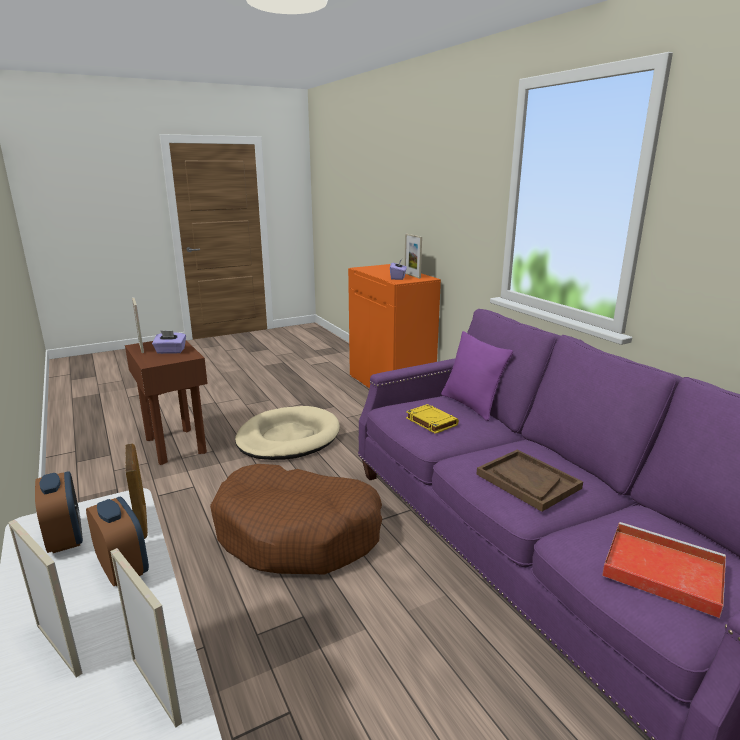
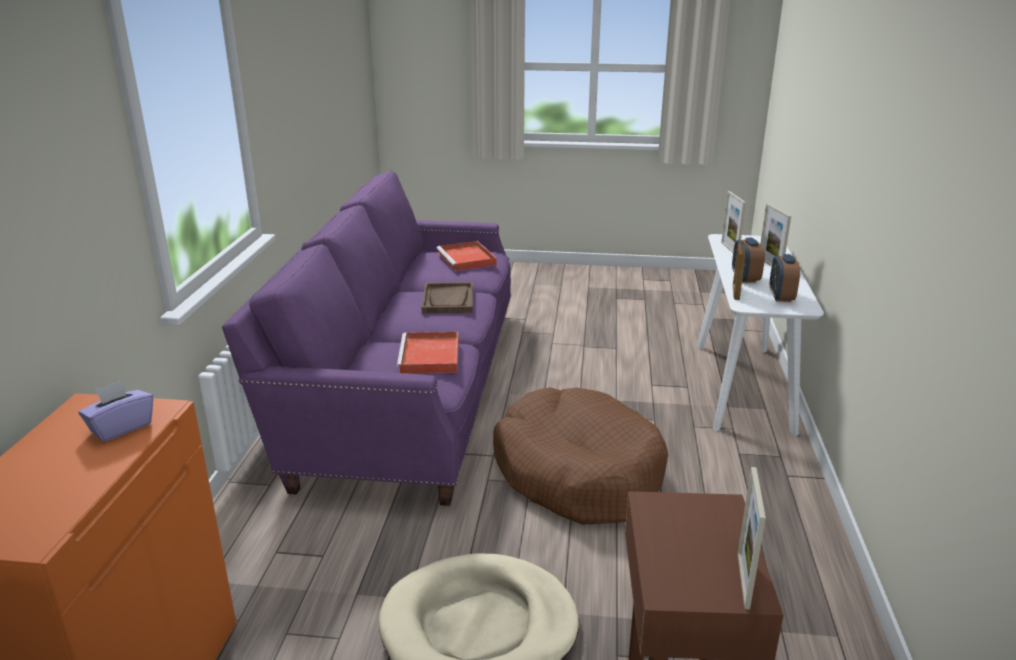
camera: 145 degrees left, 5 degrees up
purple tissue box [152,331,186,354] -> none
picture frame [404,234,422,278] -> none
yellow book [406,404,459,434] -> red tray [397,332,459,373]
purple pillow [441,331,513,421] -> none

